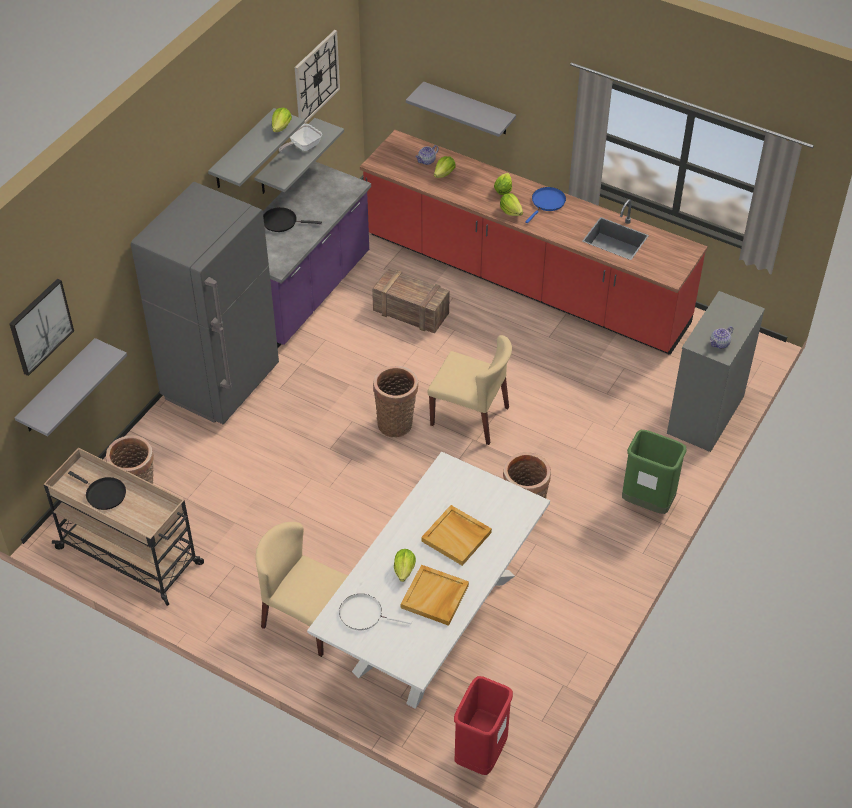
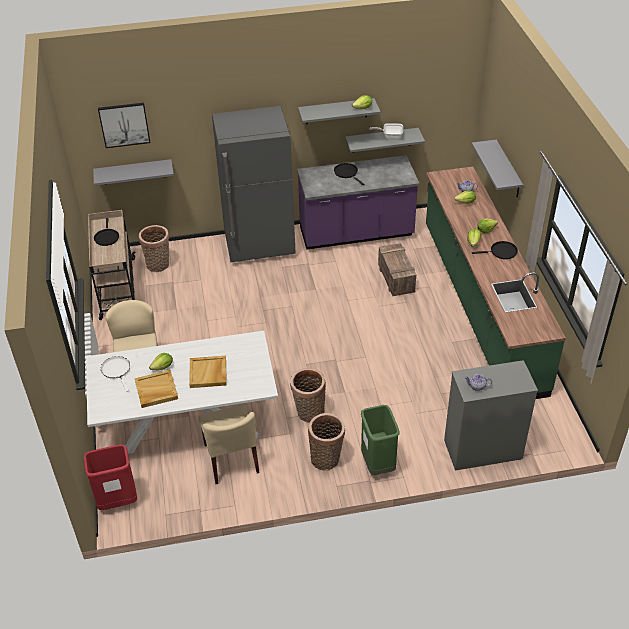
camera: 50 degrees right, 5 degrees down
wall clock [295,30,340,124] -> none
red counter [360,130,707,355] -> green counter [426,167,566,399]
basket [373,366,418,437] -> basket moved to [308,413,345,470]
beige chair [428,335,512,445] -> beige chair moved to [198,405,260,484]
blue frying pan [525,187,566,223] -> black frying pan [472,241,518,259]

